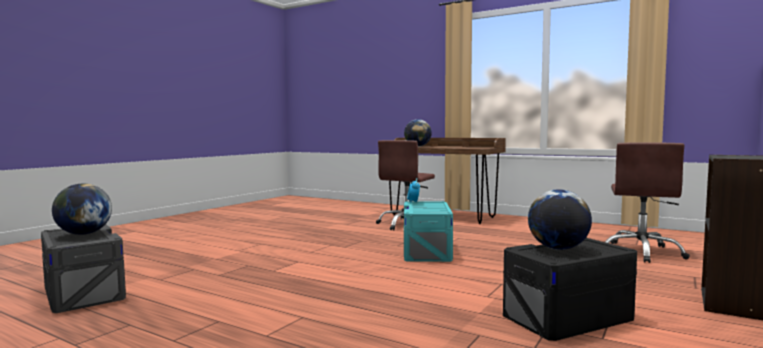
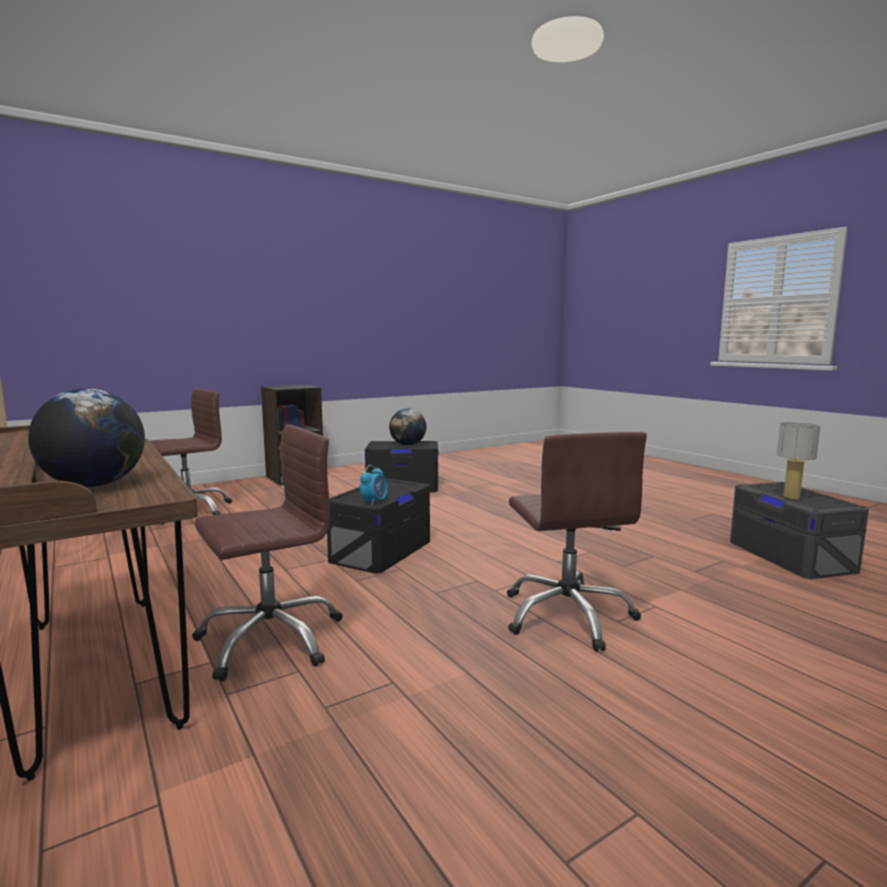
camera: 155 degrees left, 5 degrees up
globe [52,183,112,235] -> table lamp [758,422,840,503]
turquoise storage box [404,201,453,262] -> black storage box [327,478,430,574]
none -> brown office chair [507,432,647,652]

